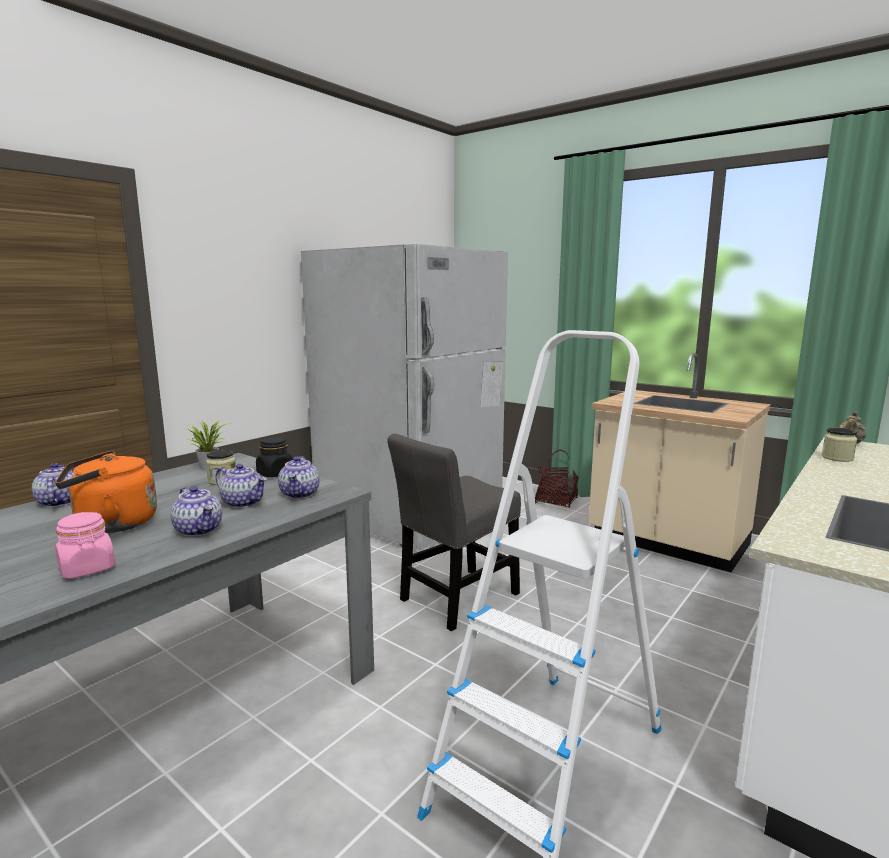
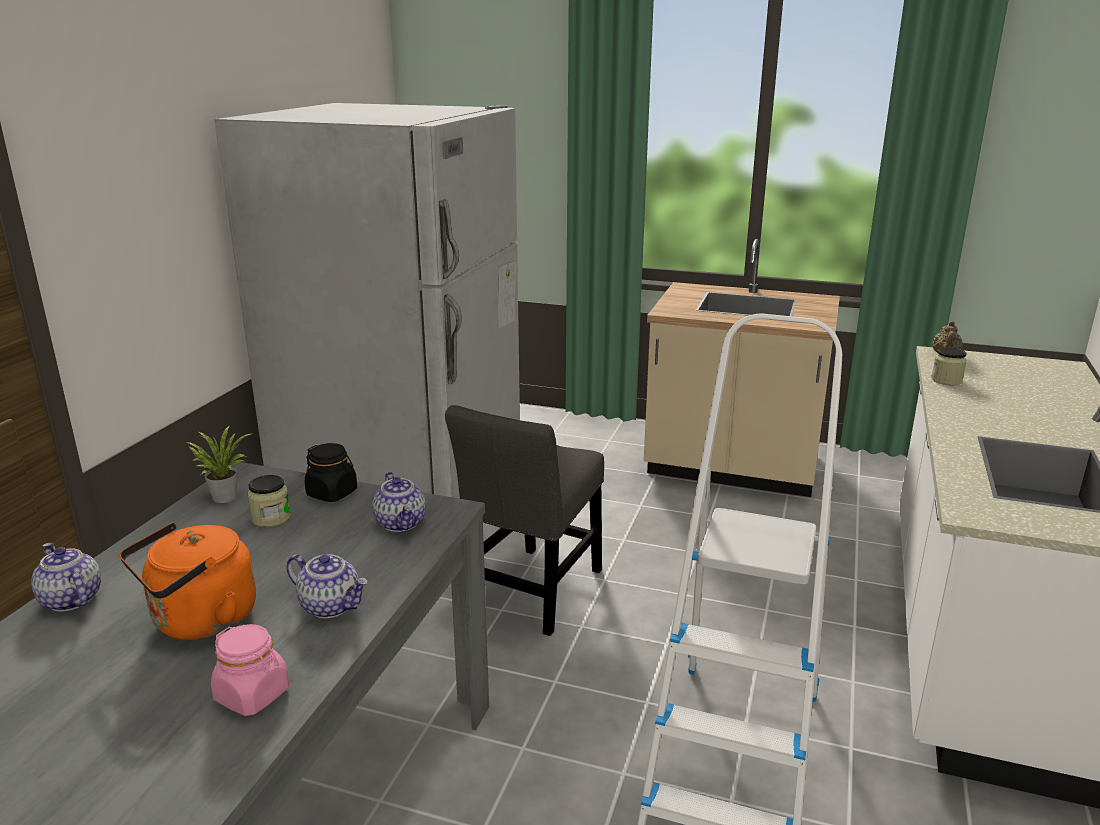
camera: 20 degrees left, 10 degrees up
teapot [215,464,267,508] -> none
basket [535,450,578,507] -> none

